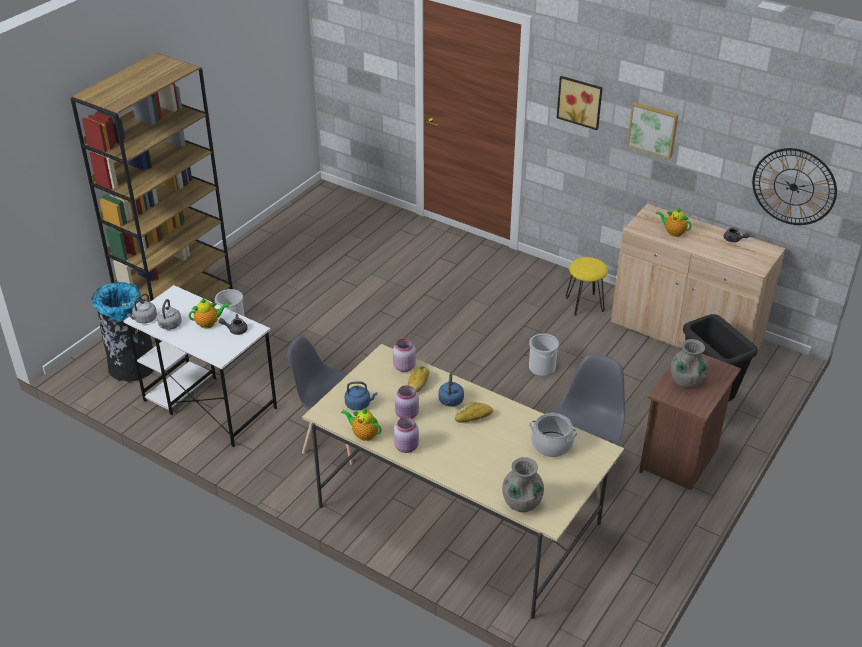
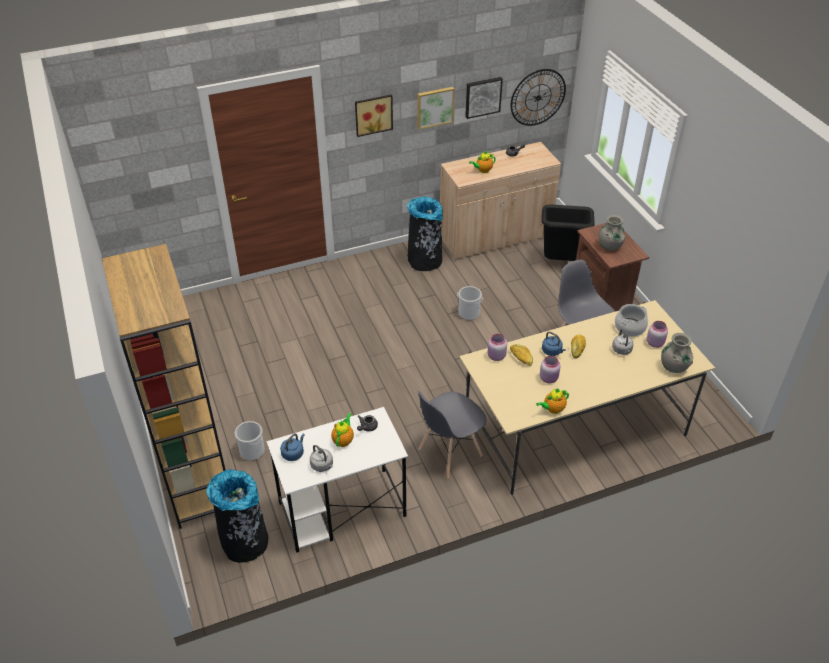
camera: 55 degrees left, 5 degrees up
grey kettle [127,293,157,324] -> grey kettle moved to [612,329,634,355]
blue kettle [344,381,377,411] -> blue kettle moved to [280,433,305,461]
pink jar [394,417,419,453] -> pink jar moved to [647,321,668,348]
yellow stool [566,257,608,316] -> black trash can [407,197,443,271]
none -> picture [465,77,503,119]

